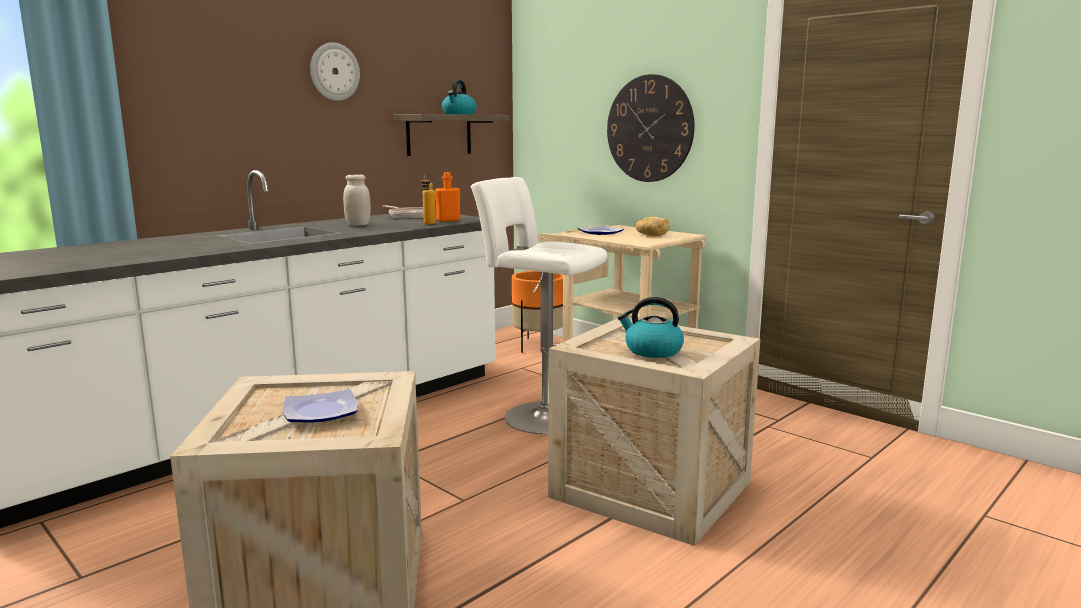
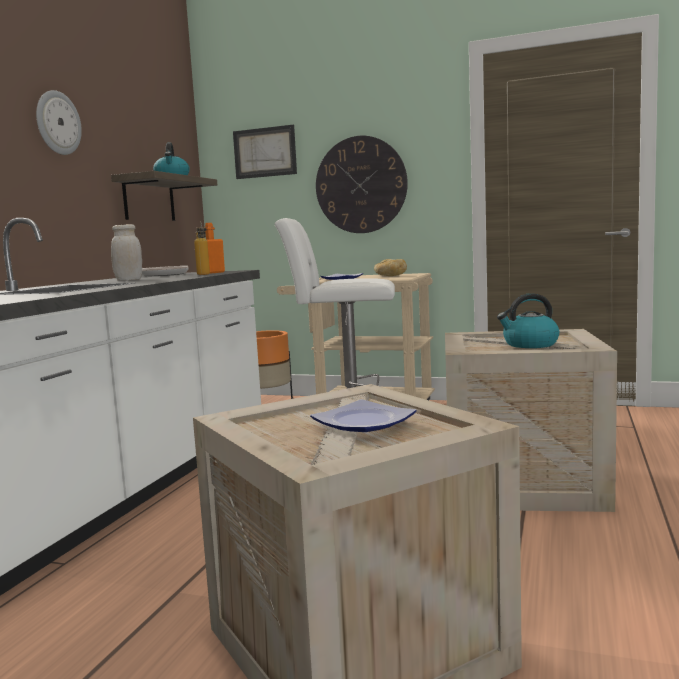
camera: 25 degrees left, 5 degrees down
none -> picture [233,125,297,179]

